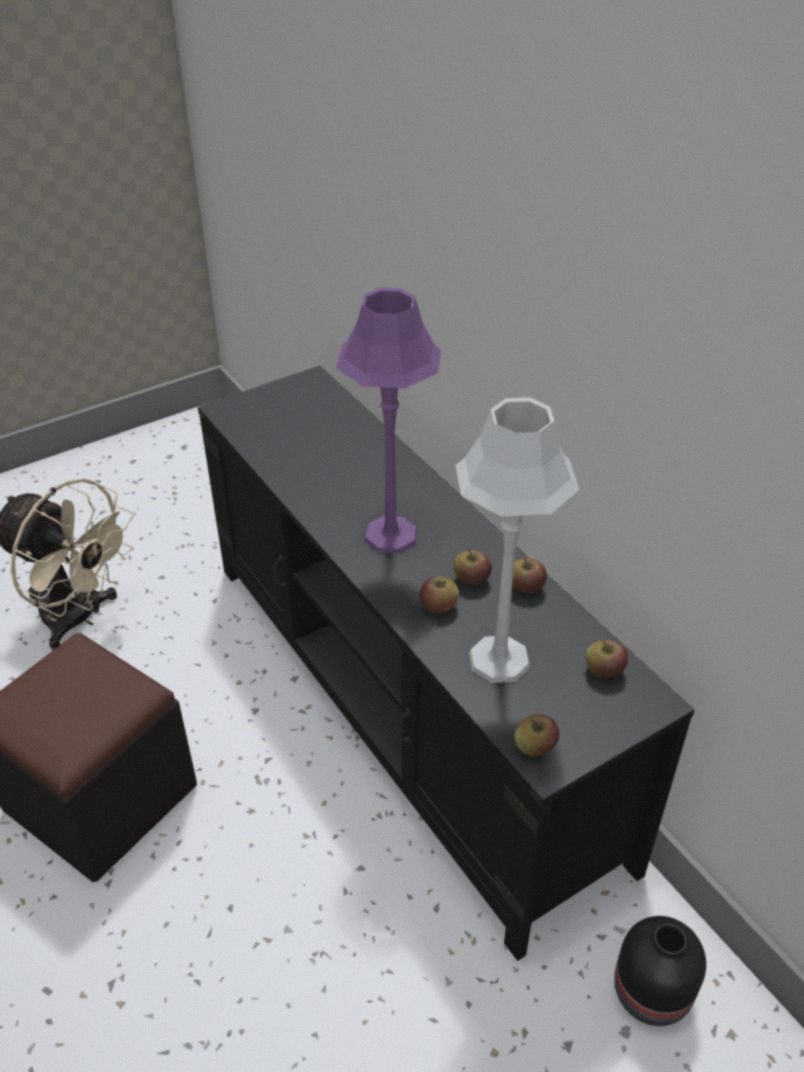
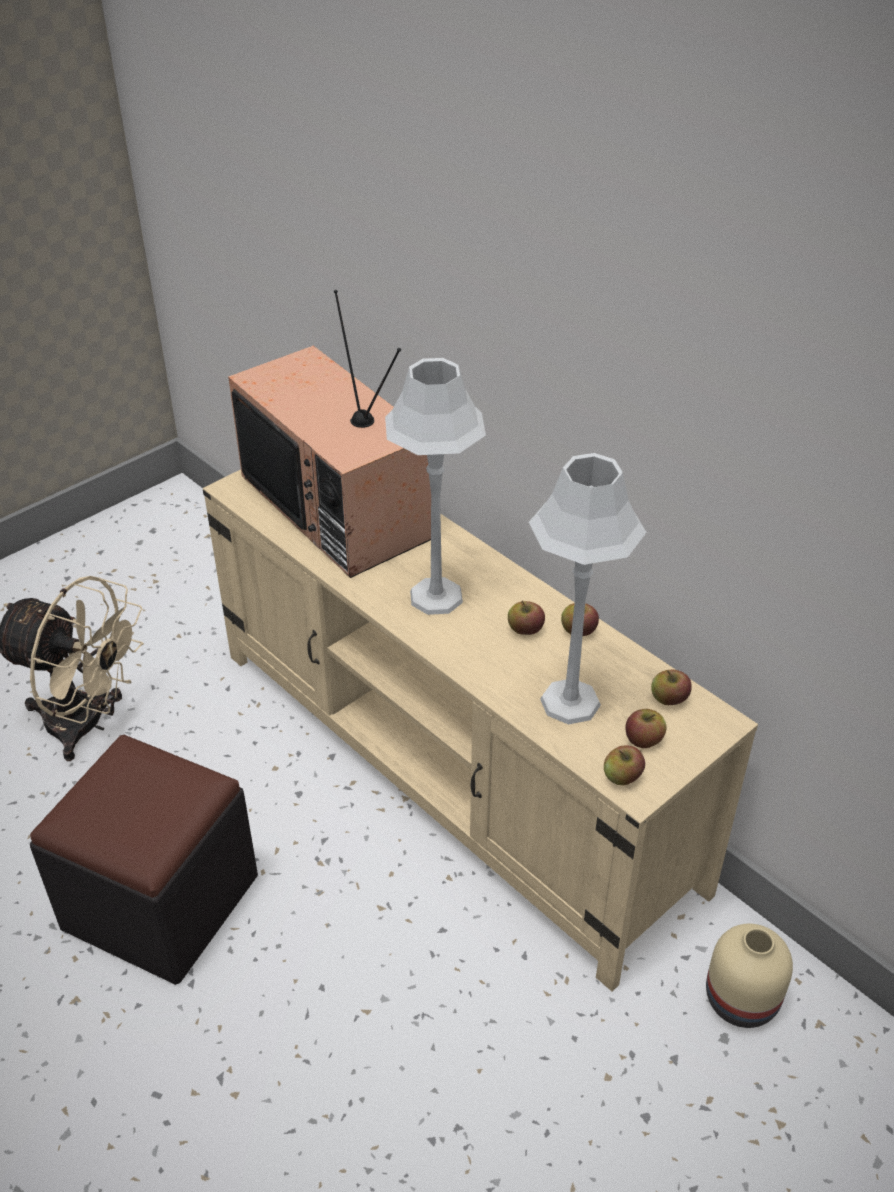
camera: 10 degrees left, 0 degrees up
black tv stand [198,366,694,961] -> beige tv stand [203,469,758,992]
purple table lamp [336,288,441,554] -> grey table lamp [385,358,486,615]
apple [420,576,459,614] -> apple moved to [625,709,666,748]
black vase [614,916,706,1026] -> beige vase [706,924,793,1028]
none -> television [228,290,431,578]

